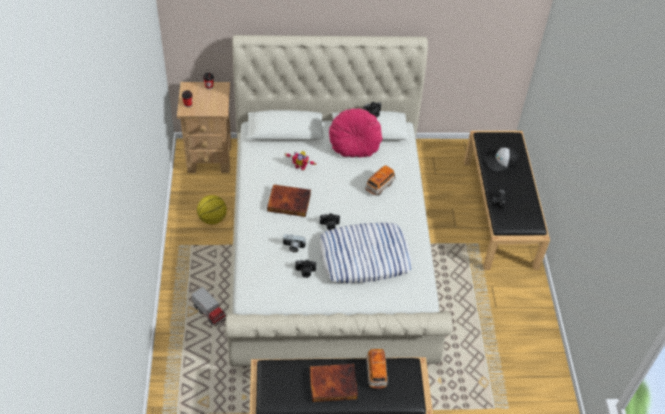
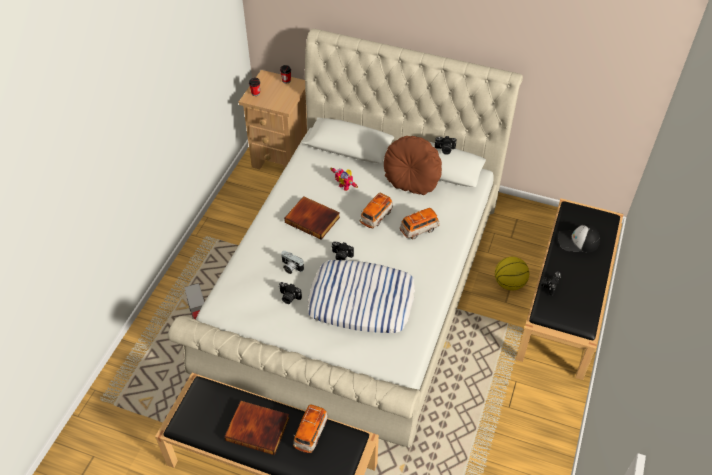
camera: 25 degrees right, 0 degrees up
basketball [197,195,227,224] -> basketball moved to [495,257,529,290]
pink pillow [329,108,383,157] -> brown pillow [384,136,442,195]
none -> toy car [360,193,393,228]

